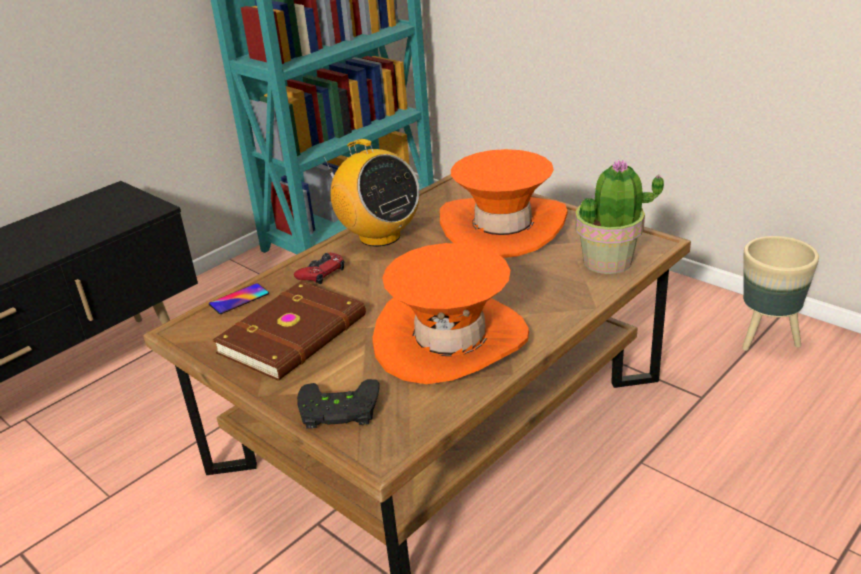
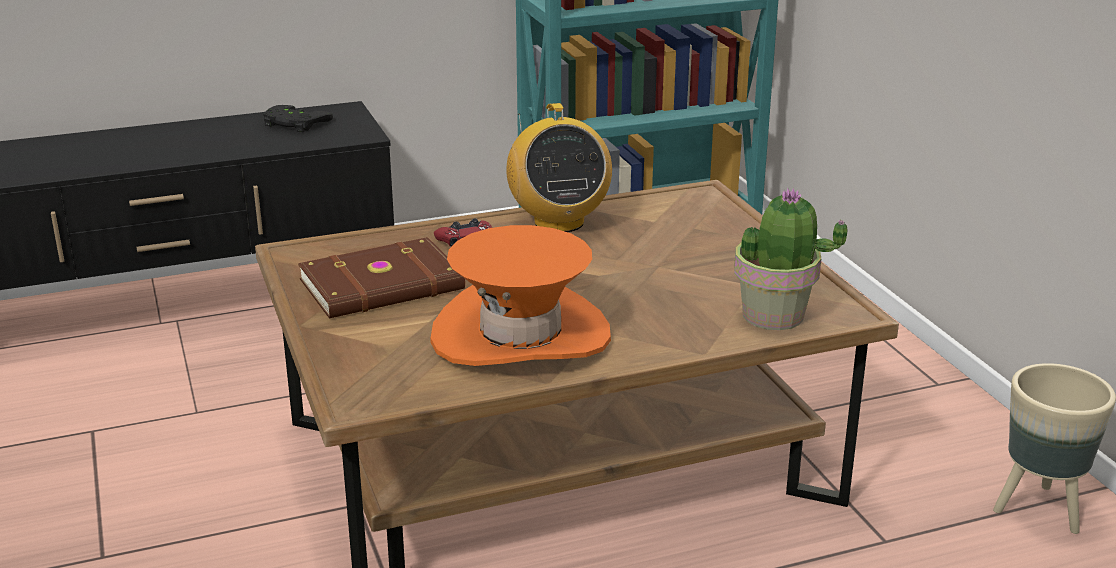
camera: 25 degrees right, 5 degrees down
phone [209,283,269,314] -> none
black game controller [297,379,379,429] -> black game controller moved to [263,105,333,132]
orange hat [440,149,568,258] -> none

